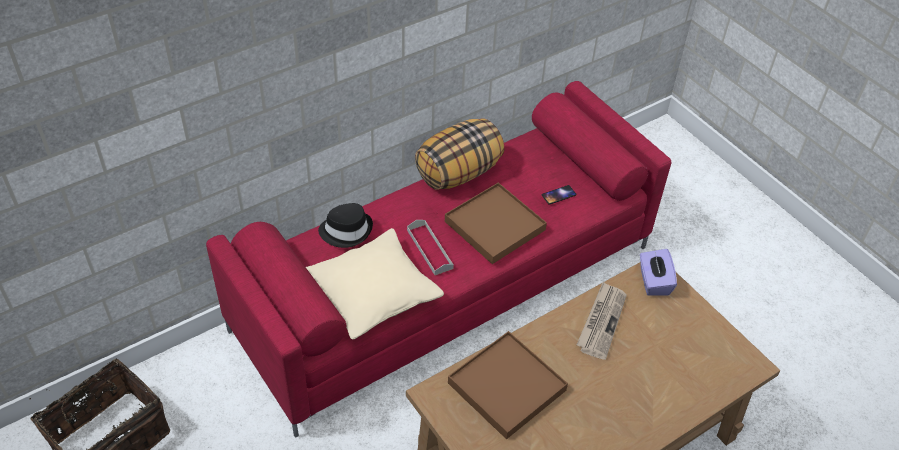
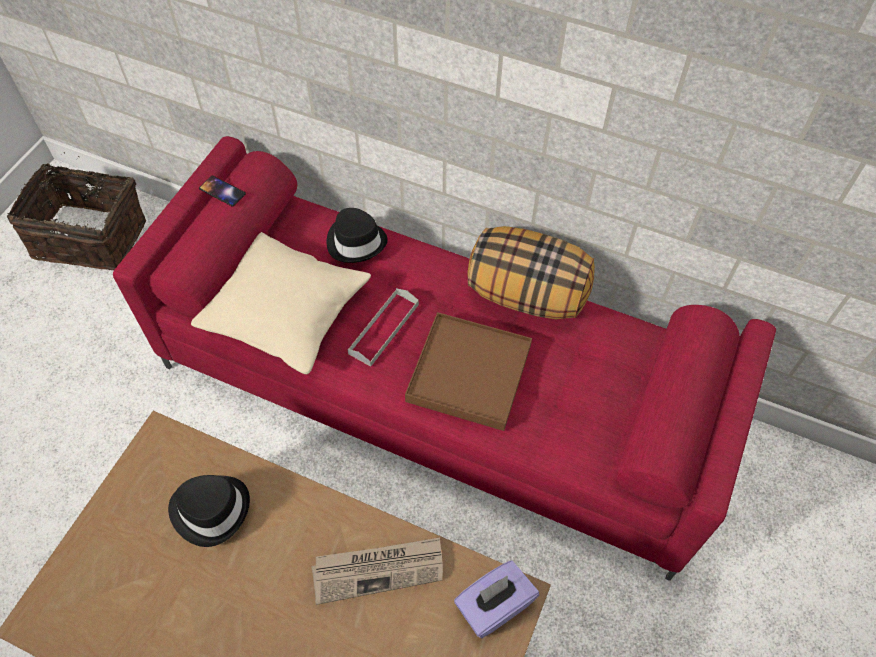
camera: 60 degrees right, 10 degrees up
brown tray [448,331,568,439] -> black hat [168,475,250,547]
phone [542,185,576,205] -> phone moved to [199,176,246,207]

